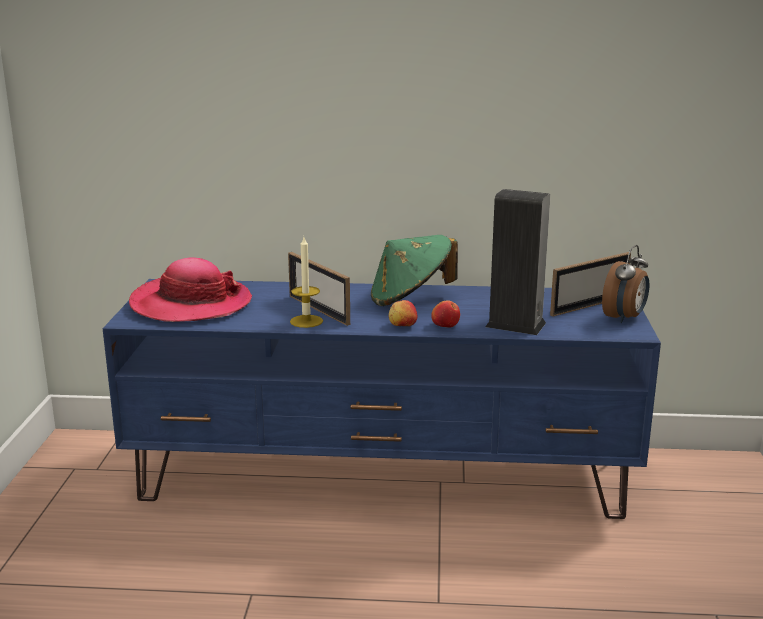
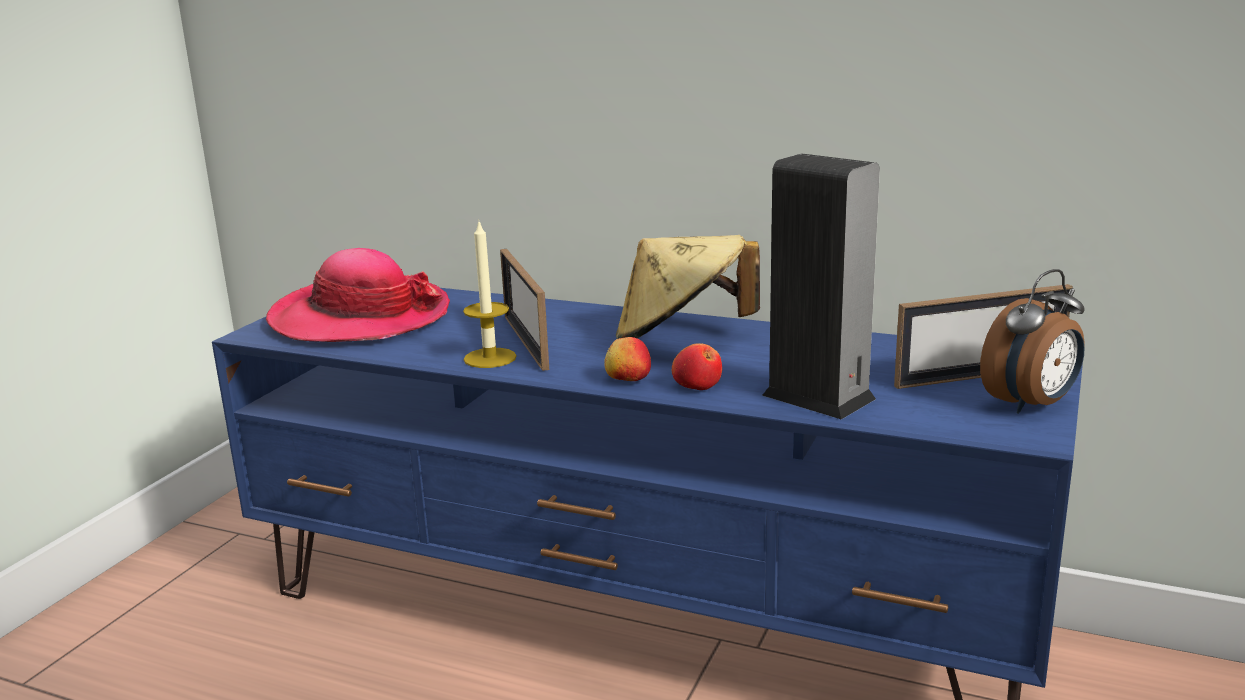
camera: 20 degrees right, 0 degrees up
green hat [371,235,458,306] -> beige hat [616,235,760,339]

